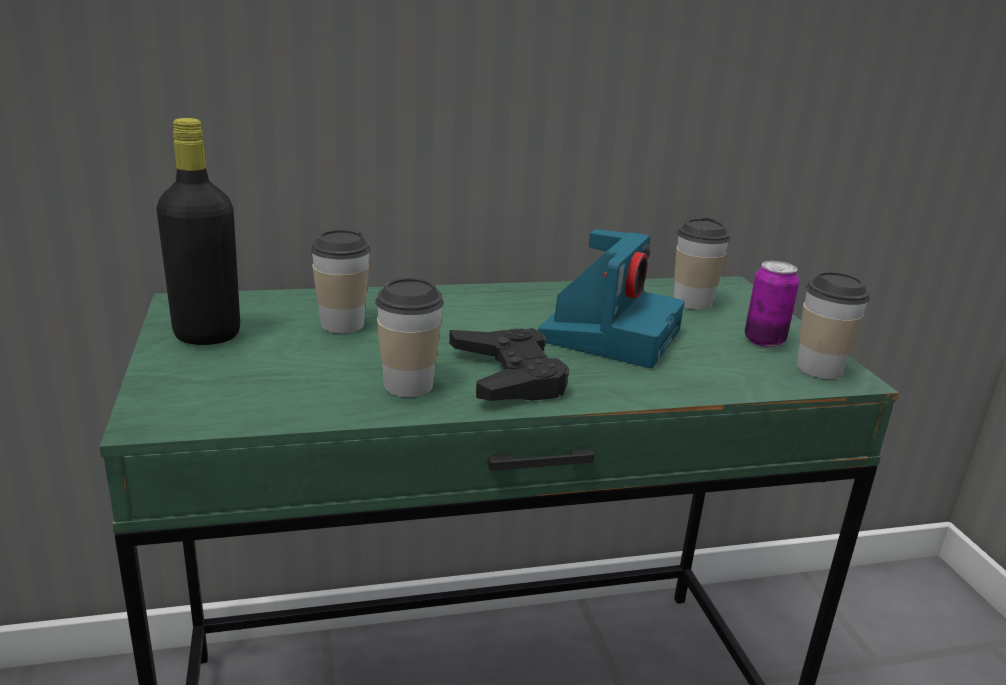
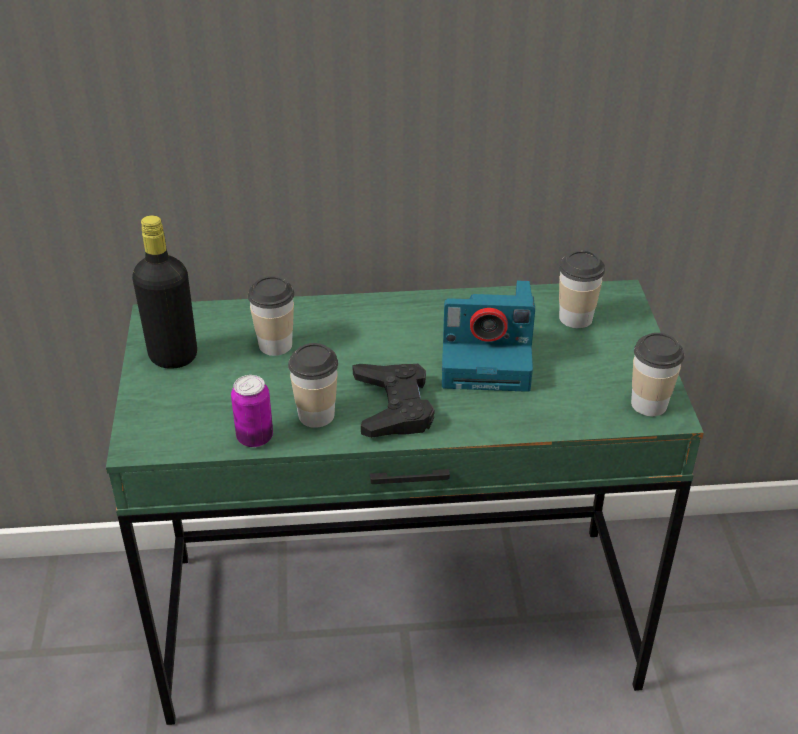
camera: 10 degrees right, 15 degrees up
camera [538,229,685,368] -> camera turned 60 degrees clockwise [442,280,535,392]
can [745,261,799,347] -> can moved to [231,375,273,447]

